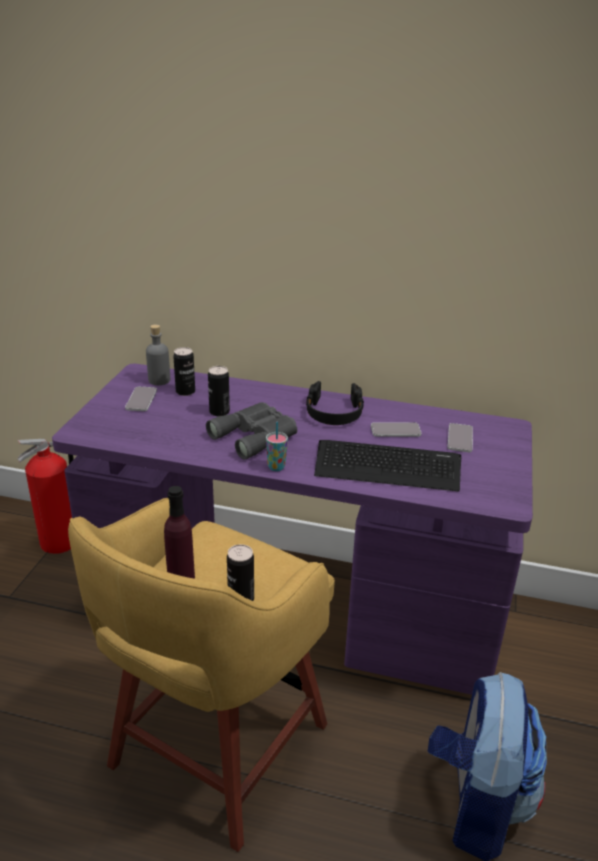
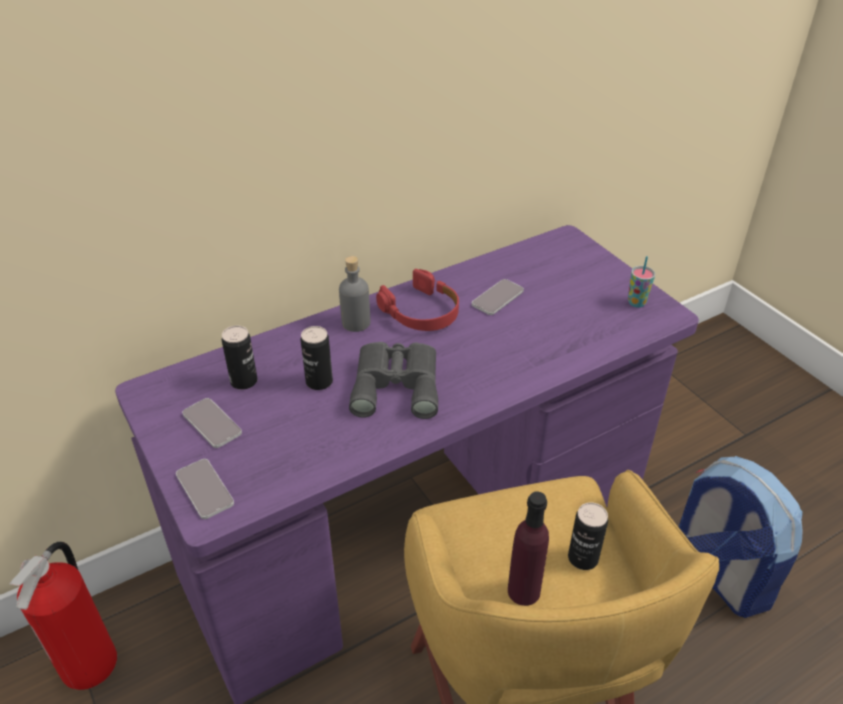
camera: 45 degrees left, 10 degrees up
grey bottle [146,325,170,385] -> grey bottle moved to [339,256,370,332]
cup [266,422,288,471] -> cup moved to [628,256,655,307]
black headphones [306,381,364,425] -> red headphones [376,269,459,331]
keyboard [314,440,461,492] -> none
phone [447,423,473,452] -> phone moved to [176,459,234,519]

